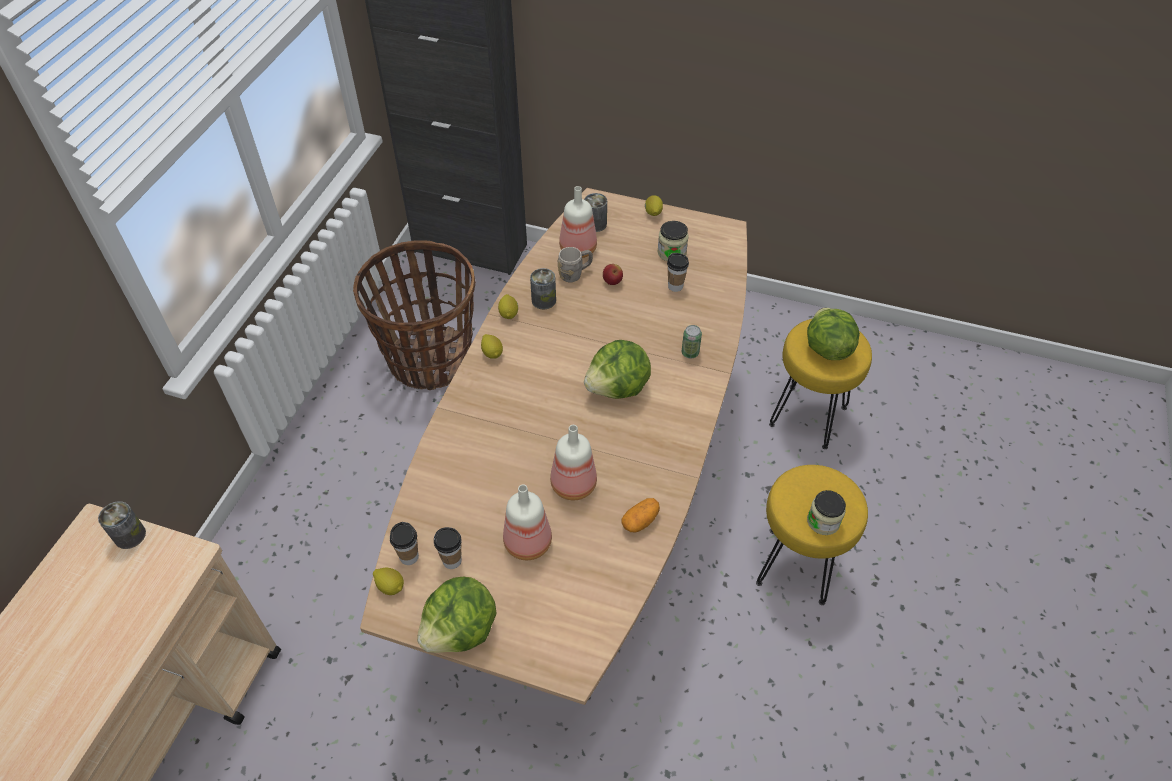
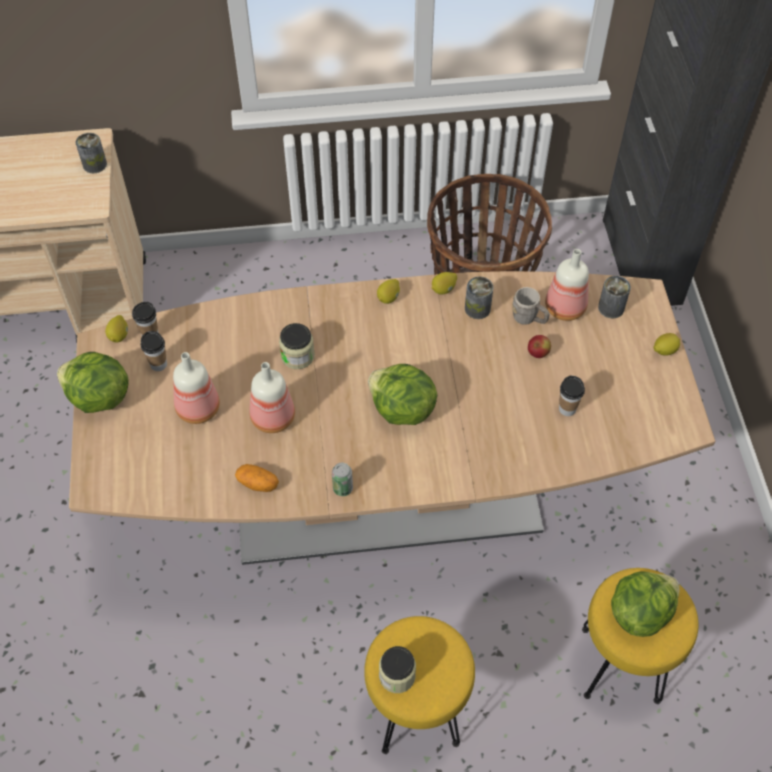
camera: 65 degrees right, 5 degrees up
jar [657,221,689,261] -> jar moved to [279,323,315,369]
can [682,325,702,358] -> can moved to [332,463,353,496]

